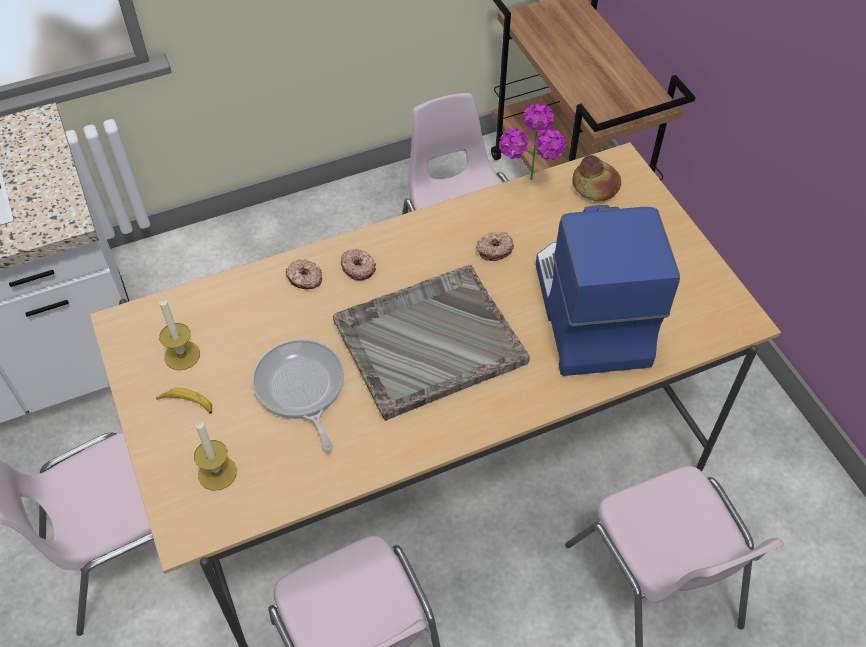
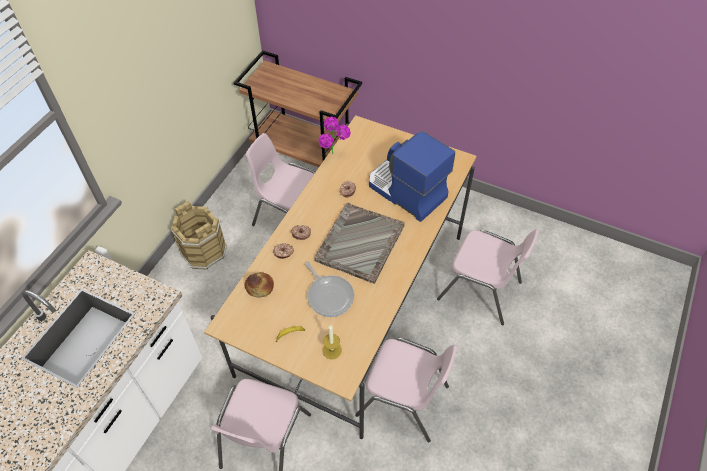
camera: 40 degrees left, 0 degrees up
candle [159,297,200,371] -> none
frying pan [252,339,344,451] -> frying pan turned 150 degrees counterclockwise [305,261,354,317]
bread [572,155,621,202] -> bread moved to [245,272,274,298]
none -> brown bucket [171,201,227,270]

